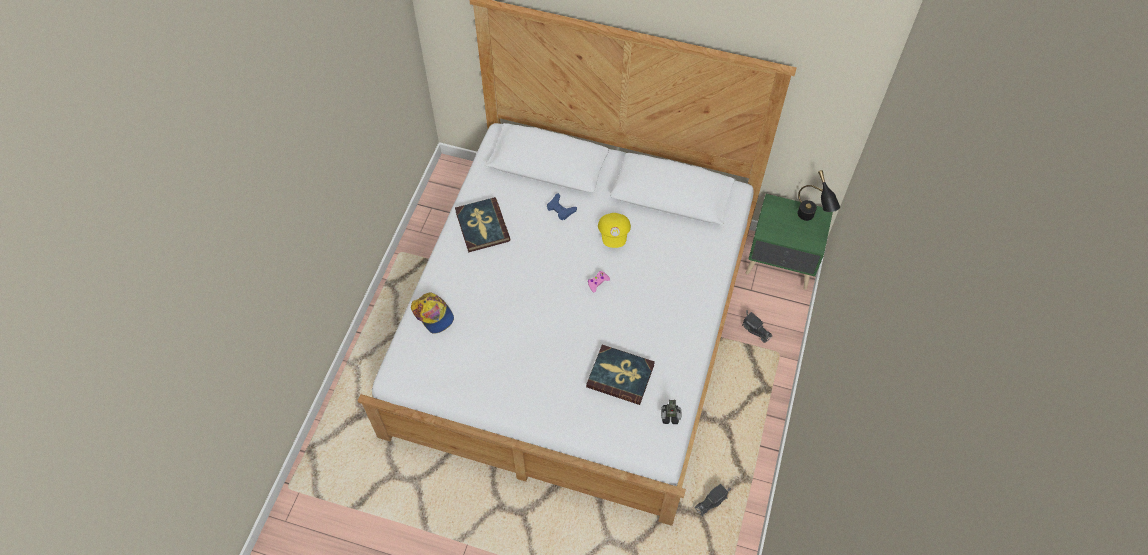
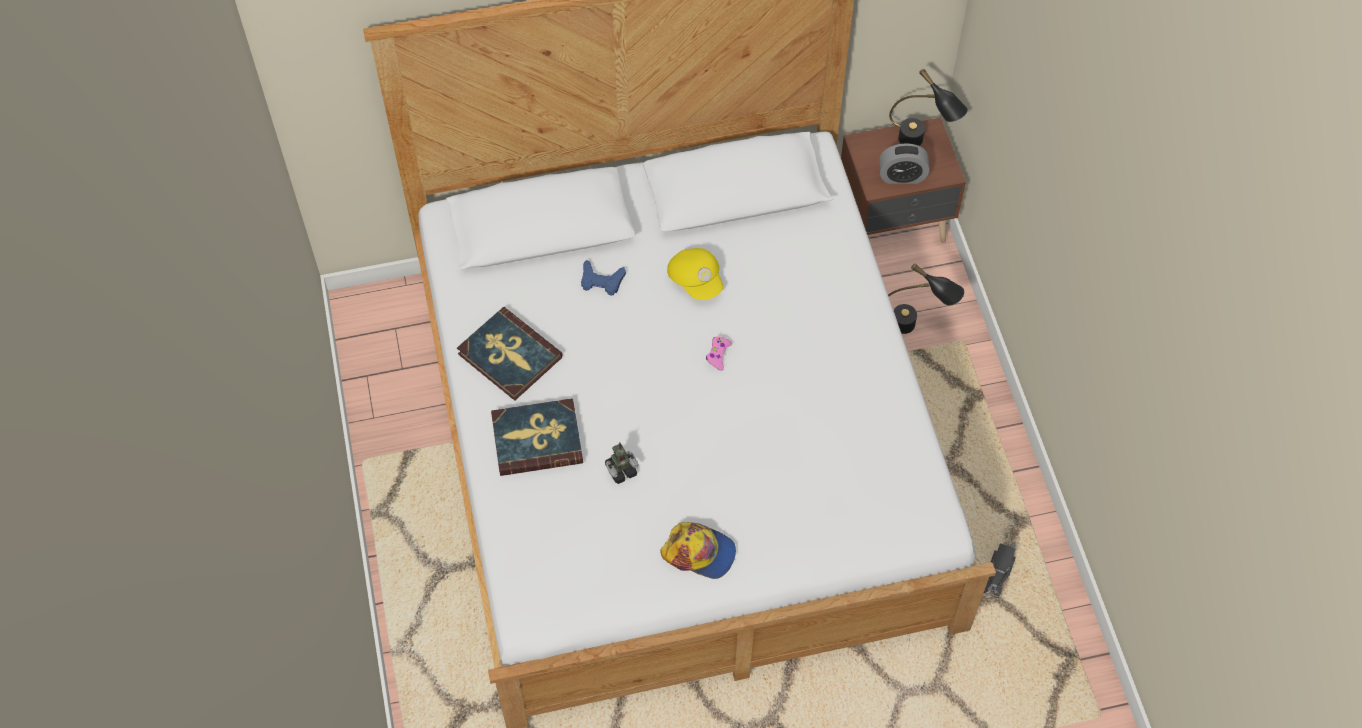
camera: 30 degrees left, 0 degrees up
cap [411,292,454,334] -> cap moved to [660,522,736,579]
book [586,345,655,405] -> book moved to [491,398,583,476]
toy robot [661,400,681,424] -> toy robot moved to [605,442,638,484]
toy truck [742,310,772,343] -> black table lamp [888,264,964,334]
green nightstand [745,194,833,290] -> brown nightstand [841,118,966,243]
none -> alarm clock [879,143,929,184]

